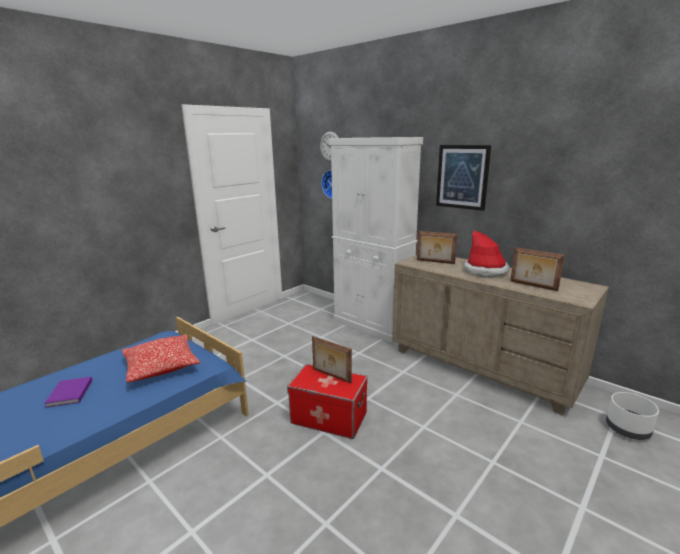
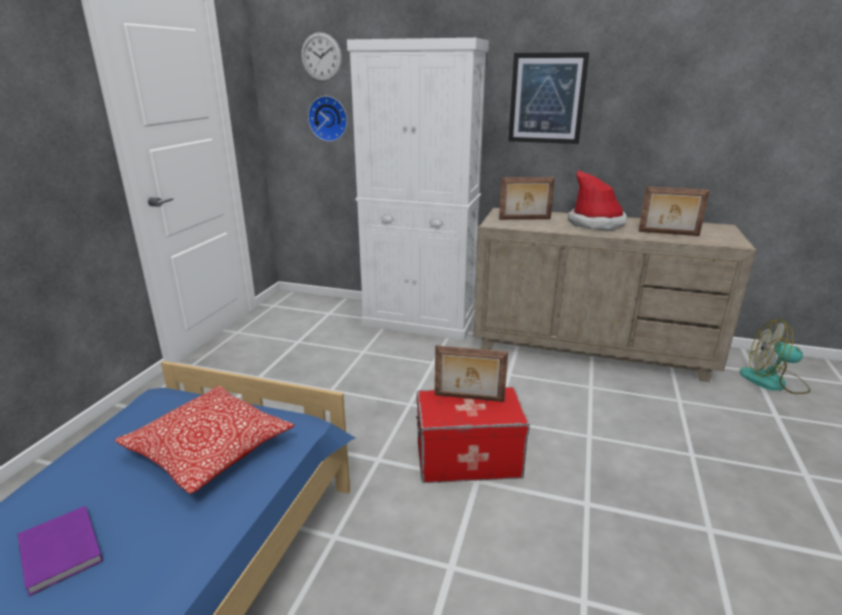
camera: 25 degrees left, 5 degrees up
white planter [606,392,659,440] -> fan [740,319,810,394]

